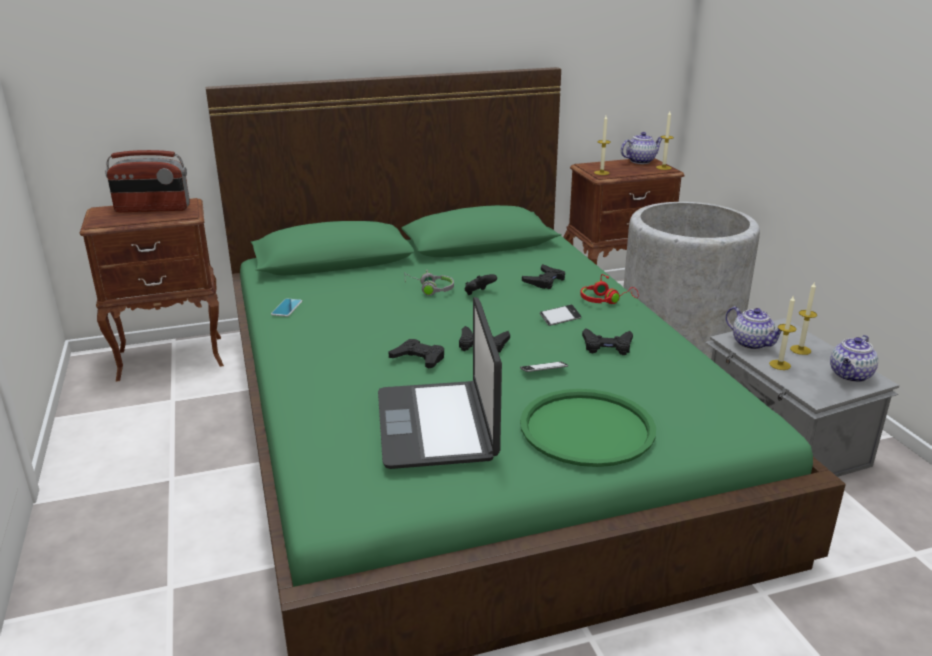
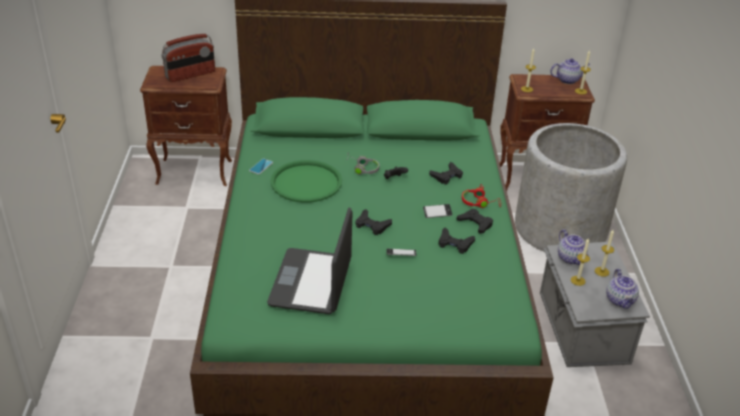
camera: 15 degrees right, 10 degrees up
radio [105,150,190,212] -> radio turned 45 degrees counterclockwise [161,34,215,82]
black game controller [389,339,444,368] -> black game controller moved to [457,209,493,234]
green tray [520,389,656,467] -> green tray moved to [270,160,342,203]
teapot [830,335,878,382] -> teapot turned 60 degrees counterclockwise [606,269,639,309]

